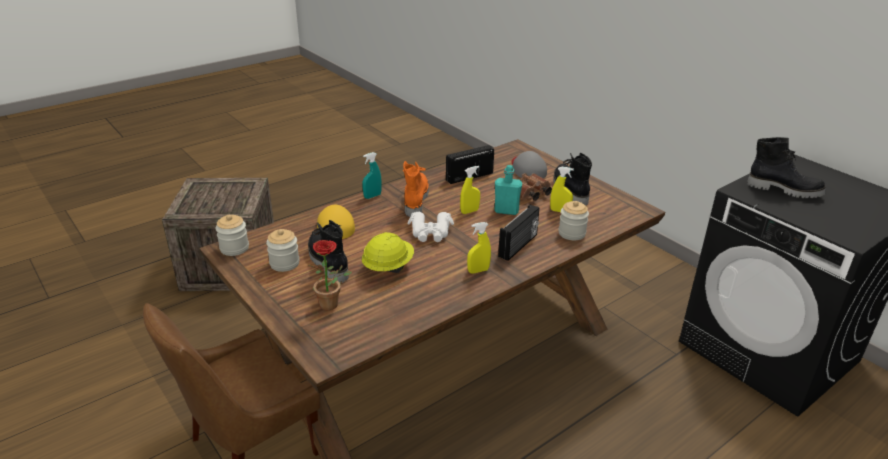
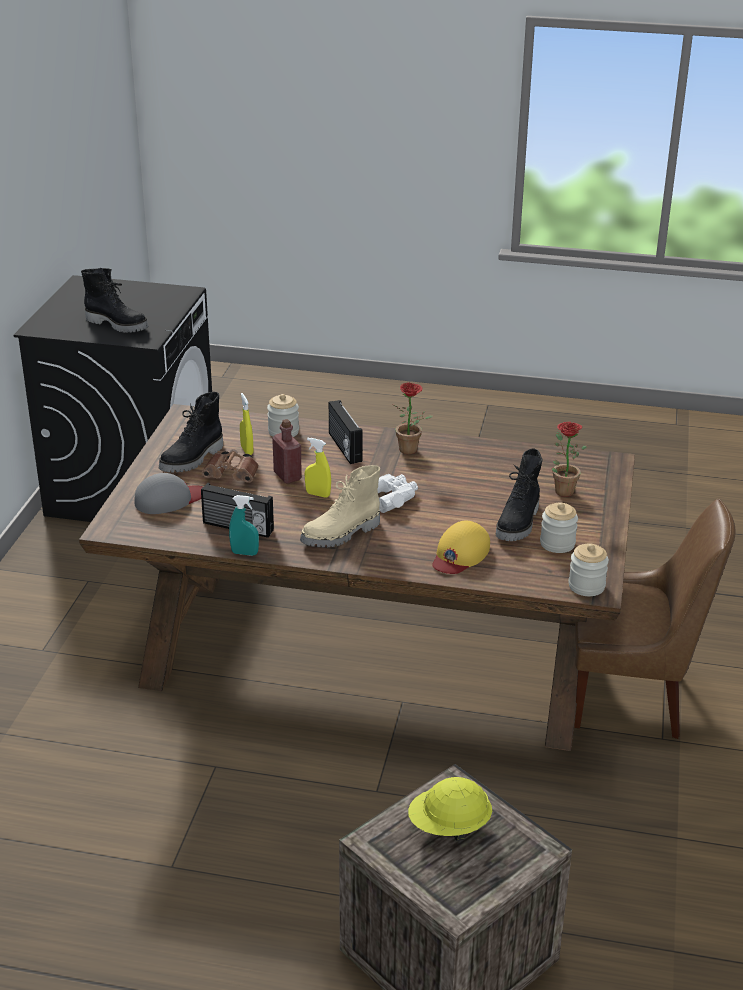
camera: 130 degrees left, 0 degrees up
turquoise spray bottle [362,152,382,199] -> turquoise spray bottle moved to [229,495,259,556]
yellow hard hat [362,232,414,273] -> yellow hard hat moved to [408,777,492,841]
orange boot [403,161,429,217] -> beige boot [300,465,380,547]
yellow spray bottle [467,222,491,274] -> potted plant [393,383,433,454]
turquoise bottle [494,165,522,215] -> red bottle [272,419,302,484]
radio [498,204,540,261] -> radio turned 105 degrees counterclockwise [329,400,363,464]
grey cap [511,151,547,180] -> grey cap turned 150 degrees counterclockwise [134,473,203,514]
black boot [747,137,826,198] -> black boot turned 135 degrees clockwise [81,268,149,333]

